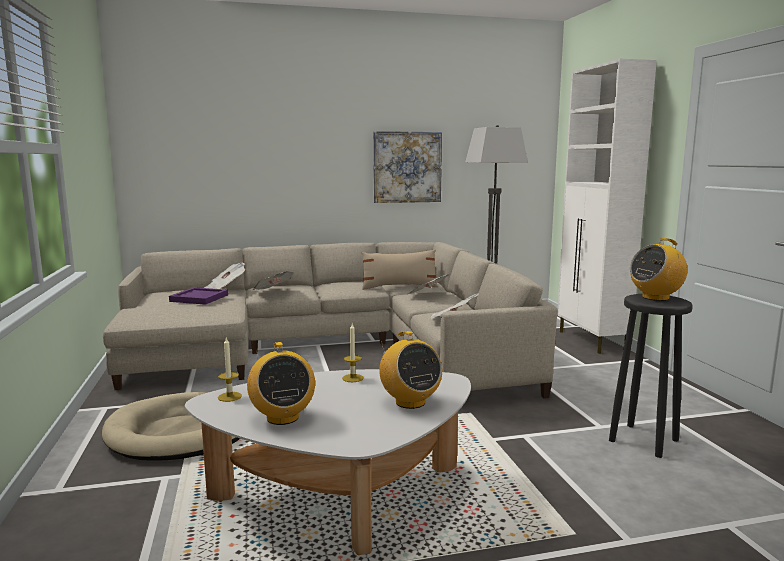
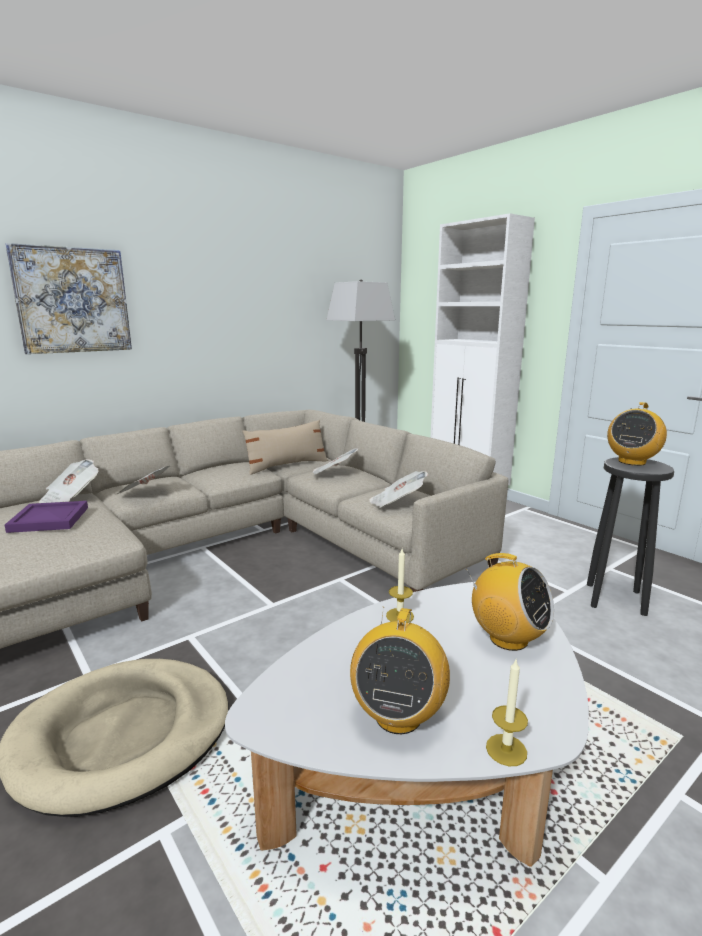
camera: 25 degrees left, 5 degrees up
candle [218,338,242,402] -> candle moved to [486,658,528,766]
radio [247,342,315,425] -> radio turned 60 degrees clockwise [350,607,450,734]
picture [373,131,442,203] -> picture moved to [5,243,132,354]

